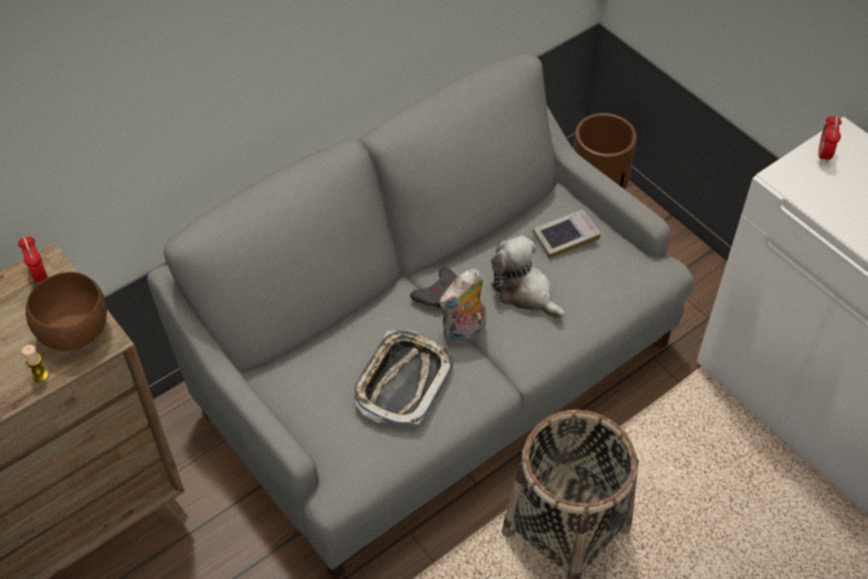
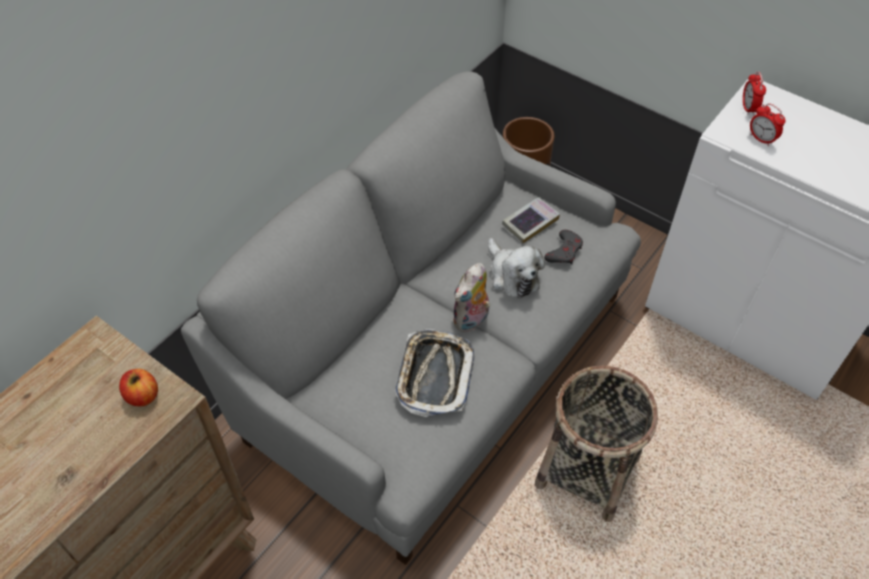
camera: 15 degrees left, 0 degrees up
alarm clock [18,235,48,284] -> alarm clock moved to [750,103,785,146]
candle [22,345,49,383] -> none
brown bowl [26,272,107,351] -> apple [119,369,158,407]
grey game controller [410,267,457,308] -> grey game controller moved to [544,230,583,264]
plush toy [491,235,565,319] -> plush toy turned 150 degrees counterclockwise [488,238,545,298]

